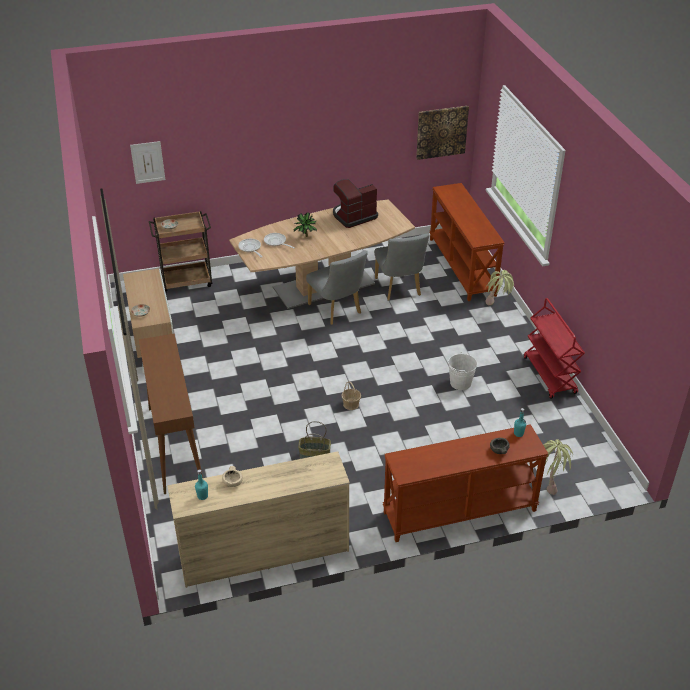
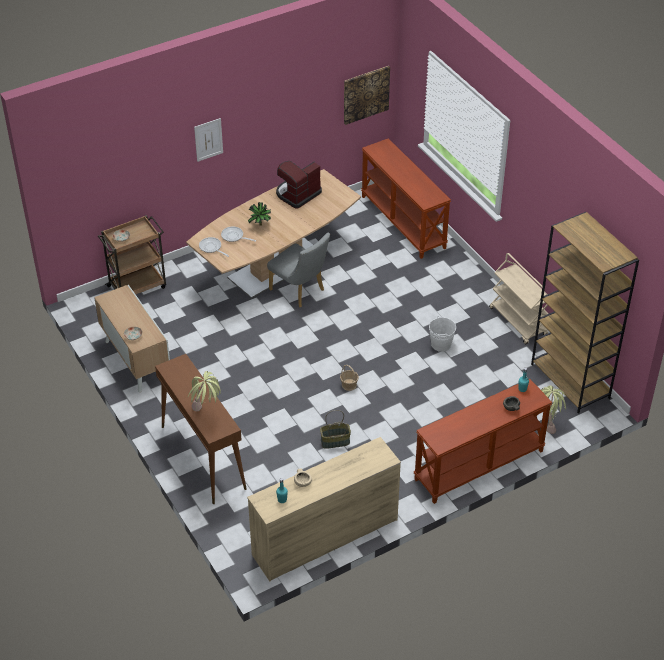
camera: 15 degrees left, 5 degrees up
picture [130,141,165,184] -> picture moved to [194,118,223,162]
grey chair [374,233,429,301] -> none
potted plant [485,270,514,306] -> potted plant moved to [188,371,221,411]
red cart [523,298,585,399] -> beige cart [489,253,548,345]
none -> brown bookcase [531,212,639,414]

